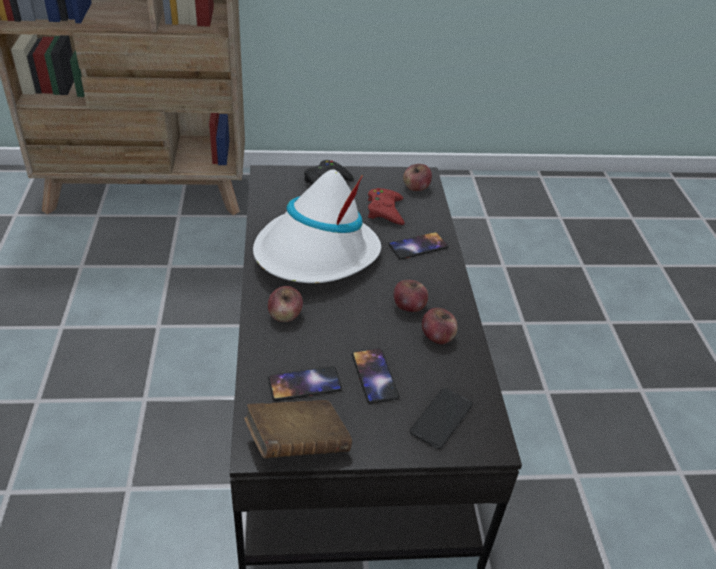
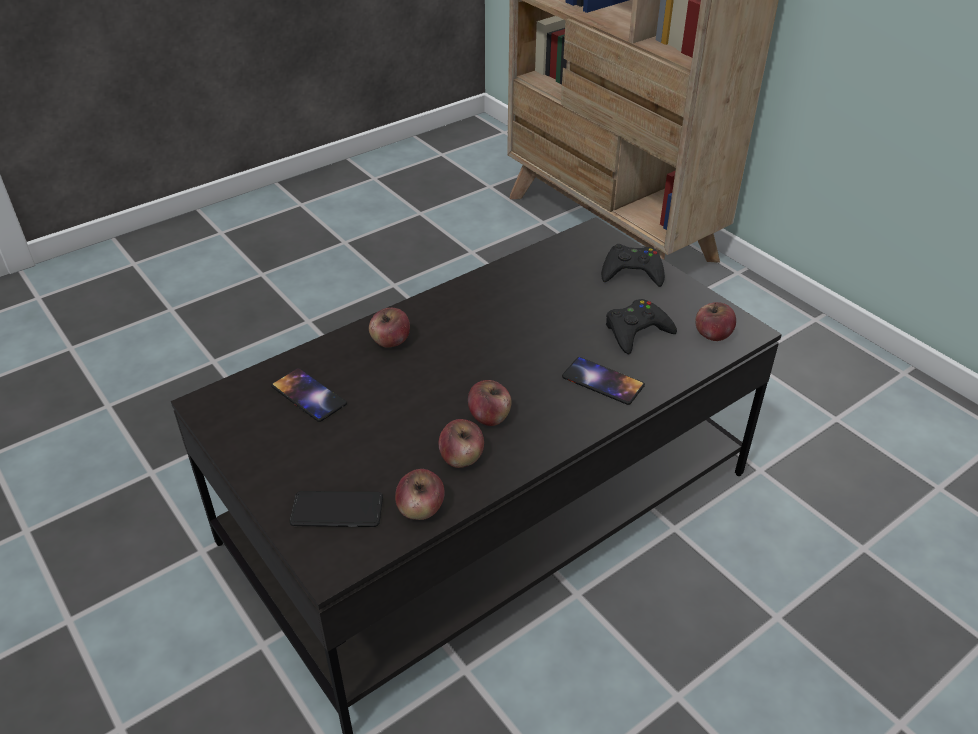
camera: 60 degrees right, 0 degrees up
brown book [244,400,352,458] -> none
white hat [253,169,381,283] -> none
phone [352,348,400,404] -> none
red game controller [368,188,405,225] -> black game controller [606,299,677,354]
none -> apple [395,469,445,520]

